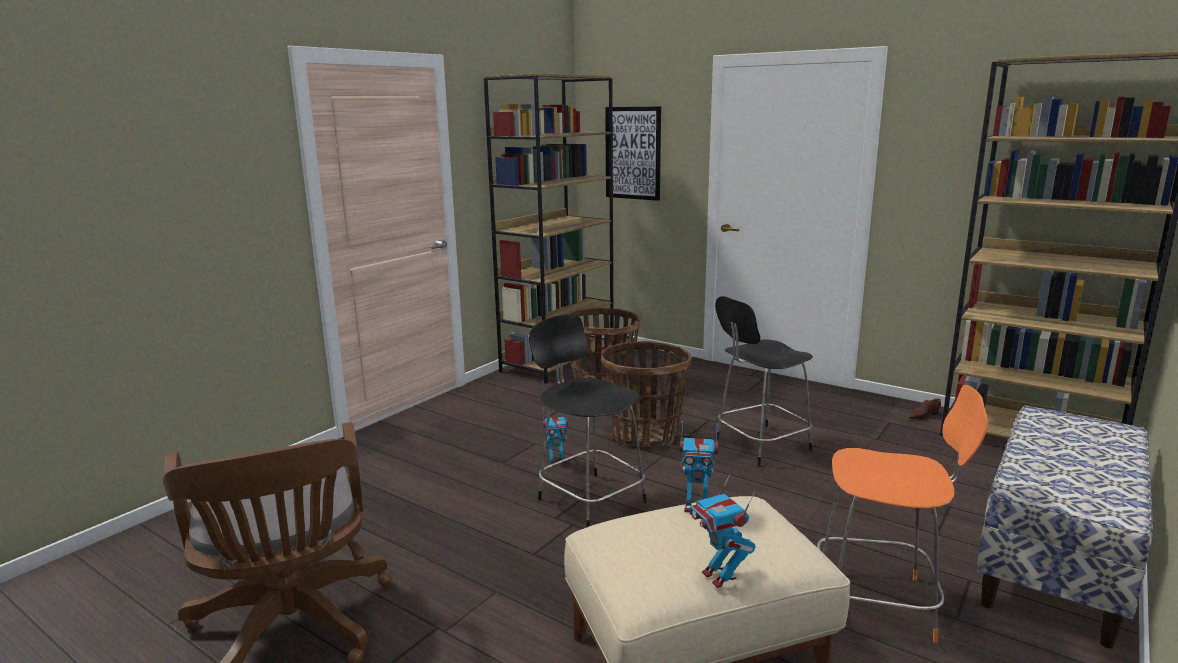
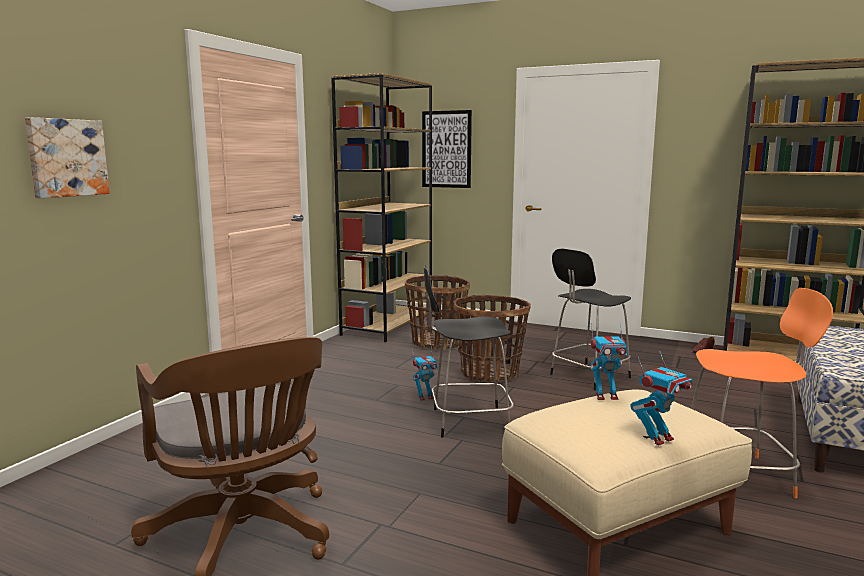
camera: 10 degrees left, 5 degrees down
black chair [529,314,647,528] -> black chair turned 45 degrees counterclockwise [424,265,514,438]
toy robot [690,475,755,588] -> toy robot turned 90 degrees counterclockwise [631,350,693,446]
none -> picture [25,117,110,198]

